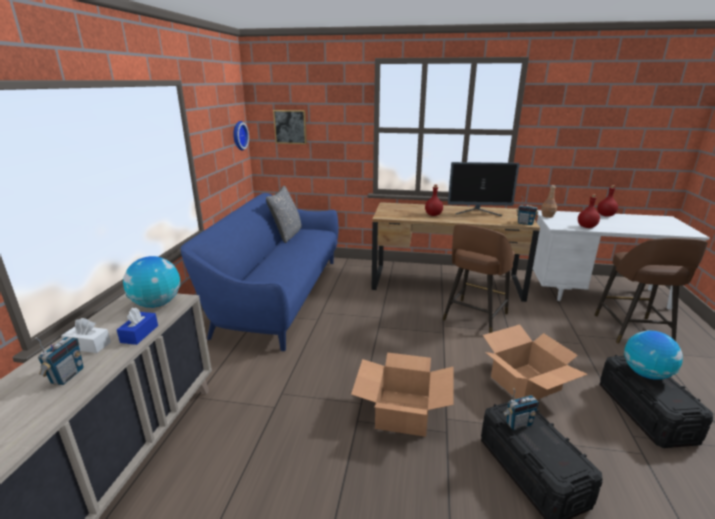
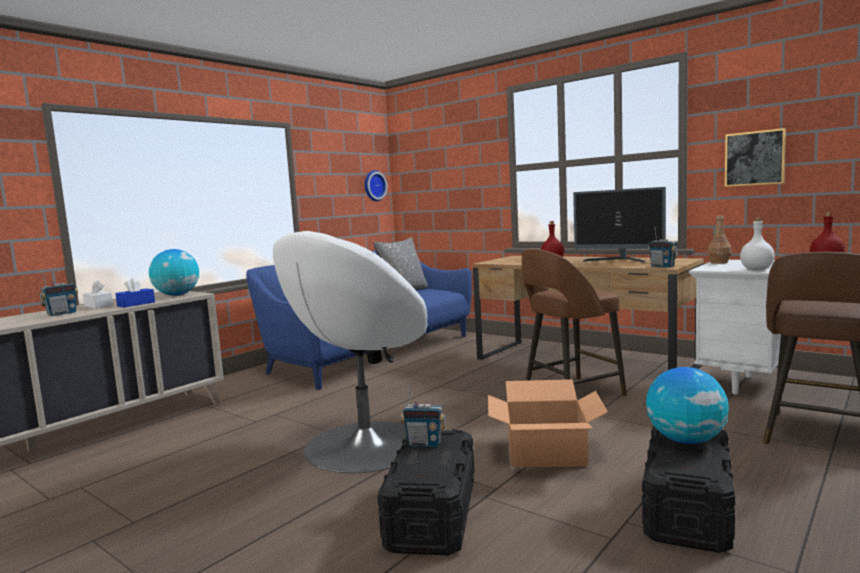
camera: 30 degrees right, 15 degrees down
picture [273,110,307,144] -> picture moved to [725,128,786,187]
cardboard box [351,352,454,437] -> white armchair [273,231,427,473]
red bottle [578,194,600,228] -> white bottle [740,217,775,270]

